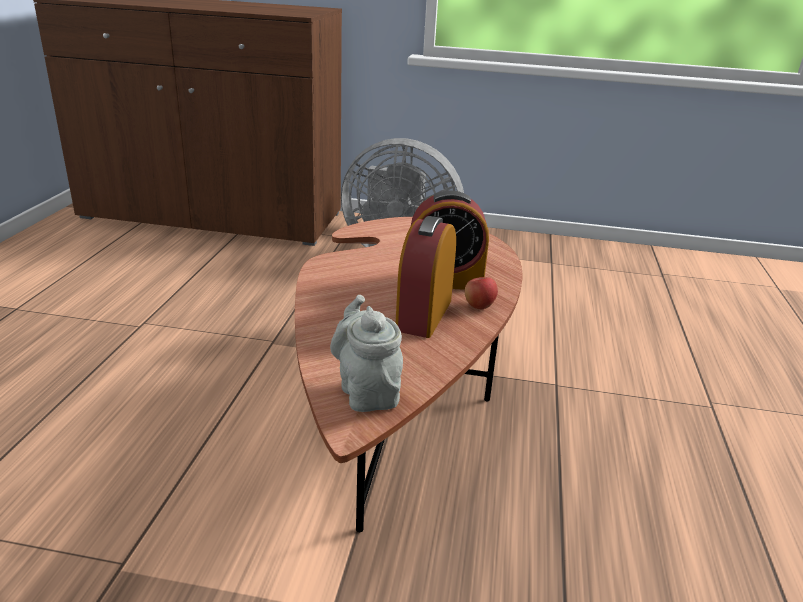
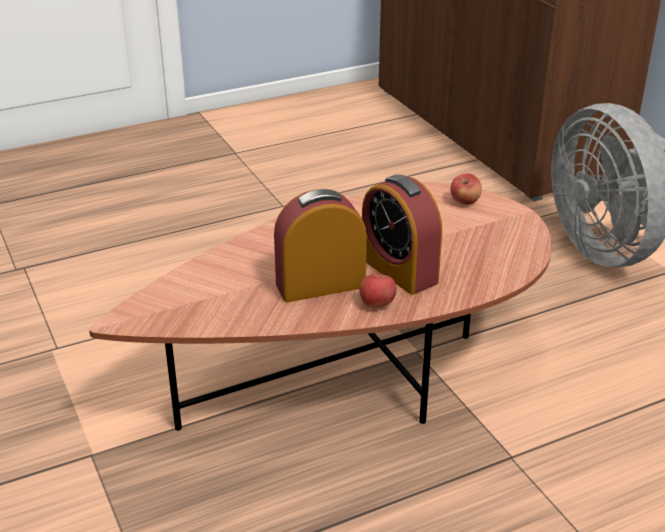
camera: 55 degrees right, 5 degrees up
grey teapot [330,295,403,412] -> none
none -> apple [450,173,482,205]

